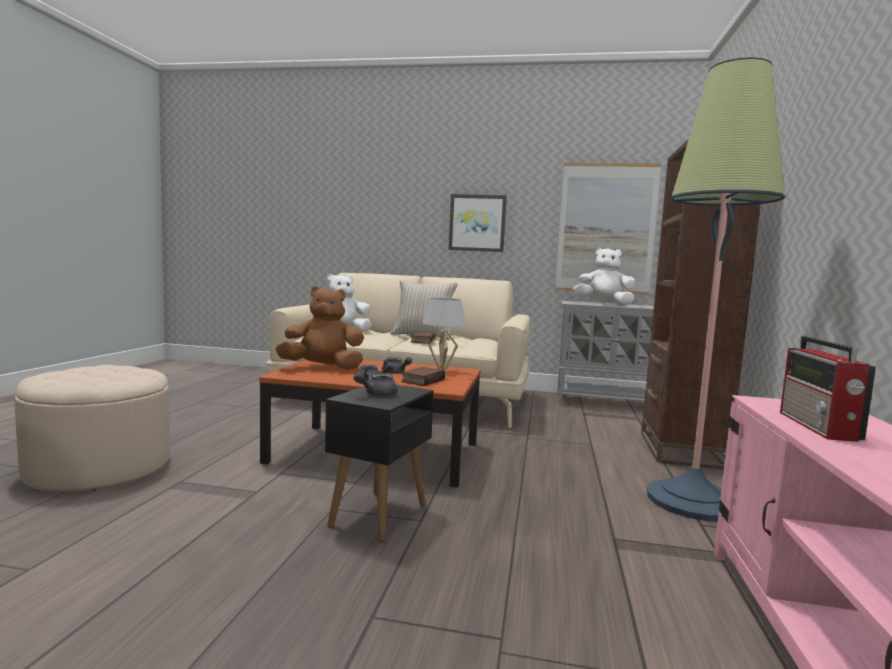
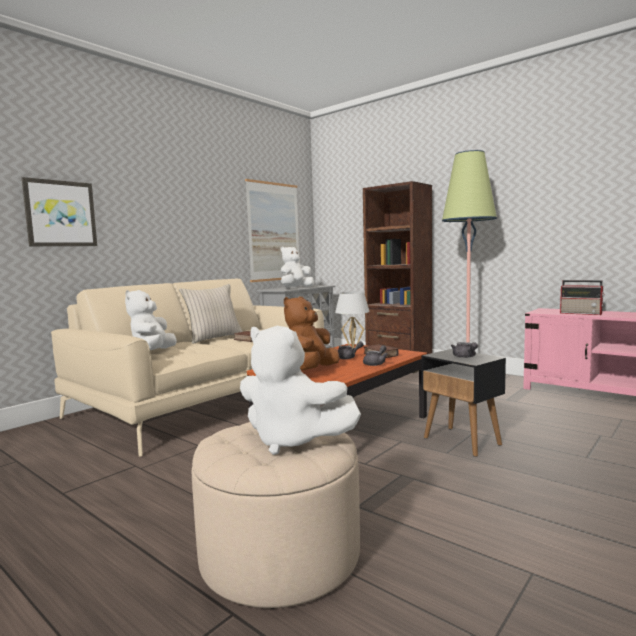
camera: 60 degrees left, 0 degrees up
picture [449,194,507,252] -> picture moved to [22,177,97,246]
none -> white plush toy [240,326,361,455]

